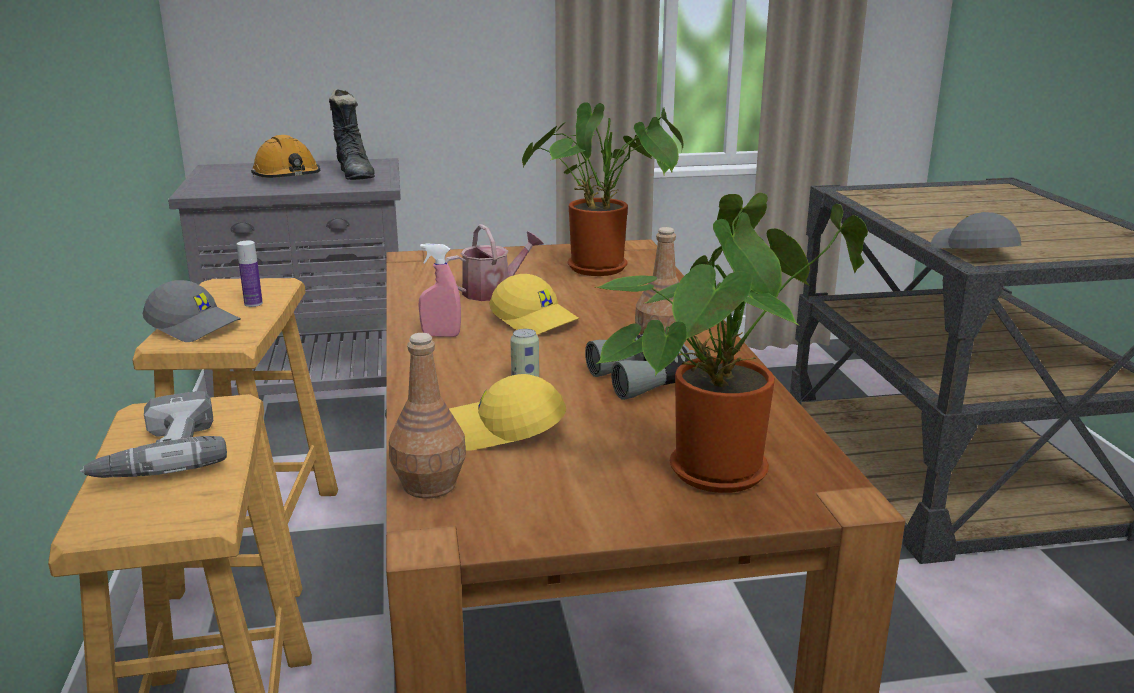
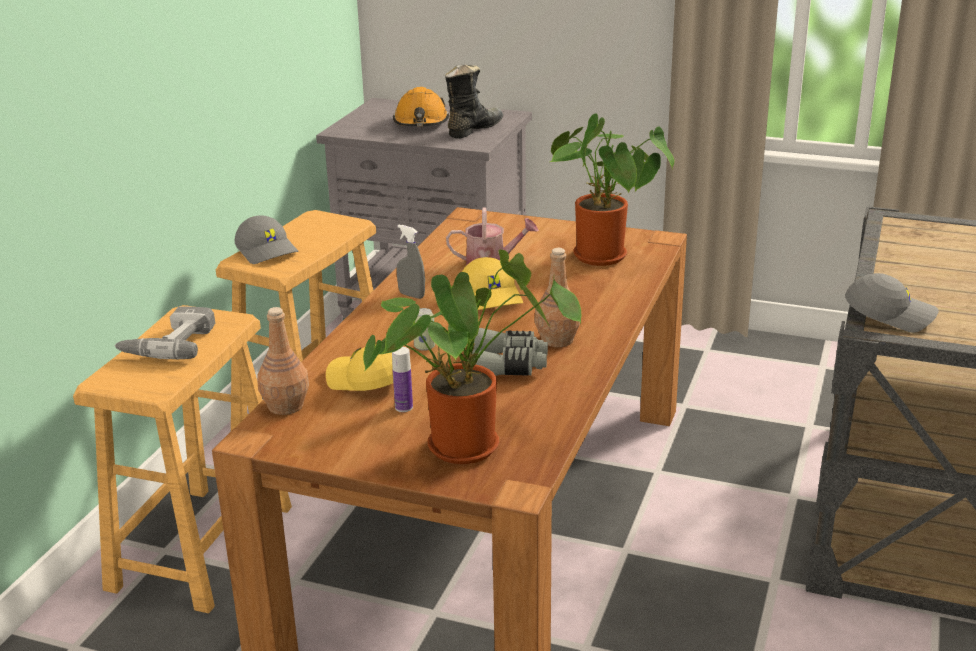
camera: 30 degrees right, 5 degrees up
bottle [237,241,263,307] -> bottle moved to [392,347,413,412]
black boot [329,89,375,180] -> black boot turned 150 degrees counterclockwise [445,65,503,138]
pink spray bottle [418,243,461,337] -> grey spray bottle [397,225,425,299]
grey cap [931,212,1021,249] -> grey cap turned 90 degrees clockwise [845,273,939,333]

